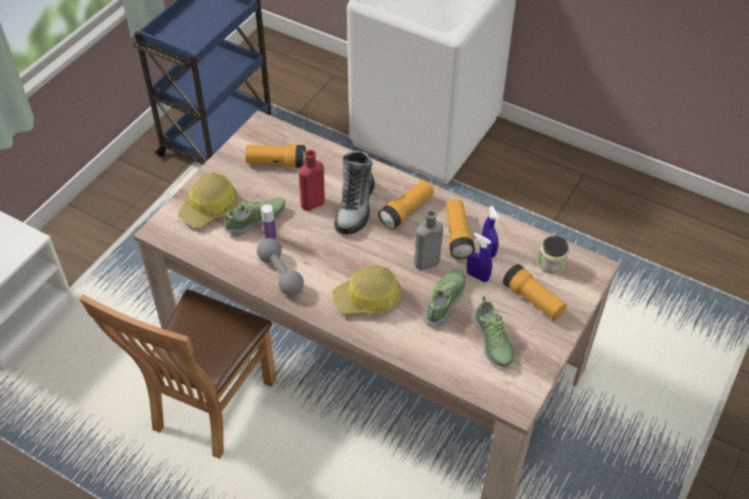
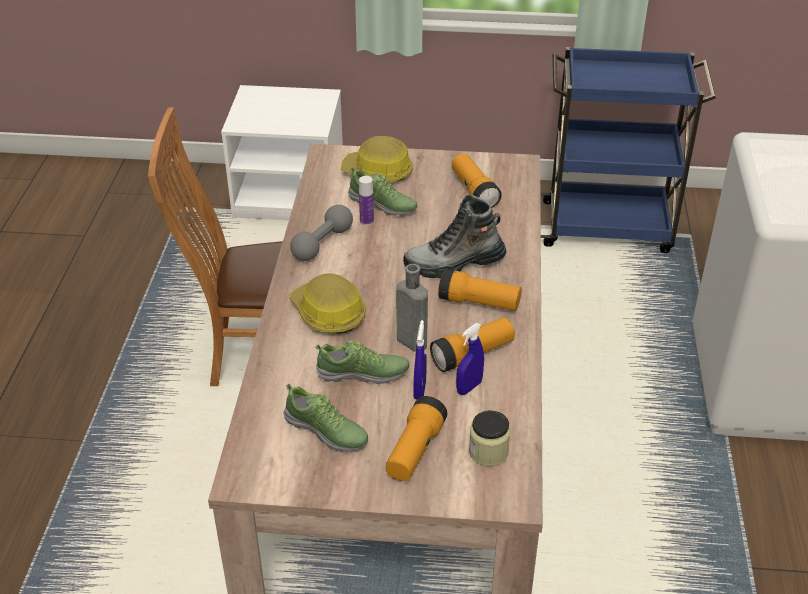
camera: 65 degrees right, 10 degrees down
red bottle [299,150,325,211] -> none
shoe [473,296,514,367] -> shoe turned 105 degrees counterclockwise [284,384,368,452]

